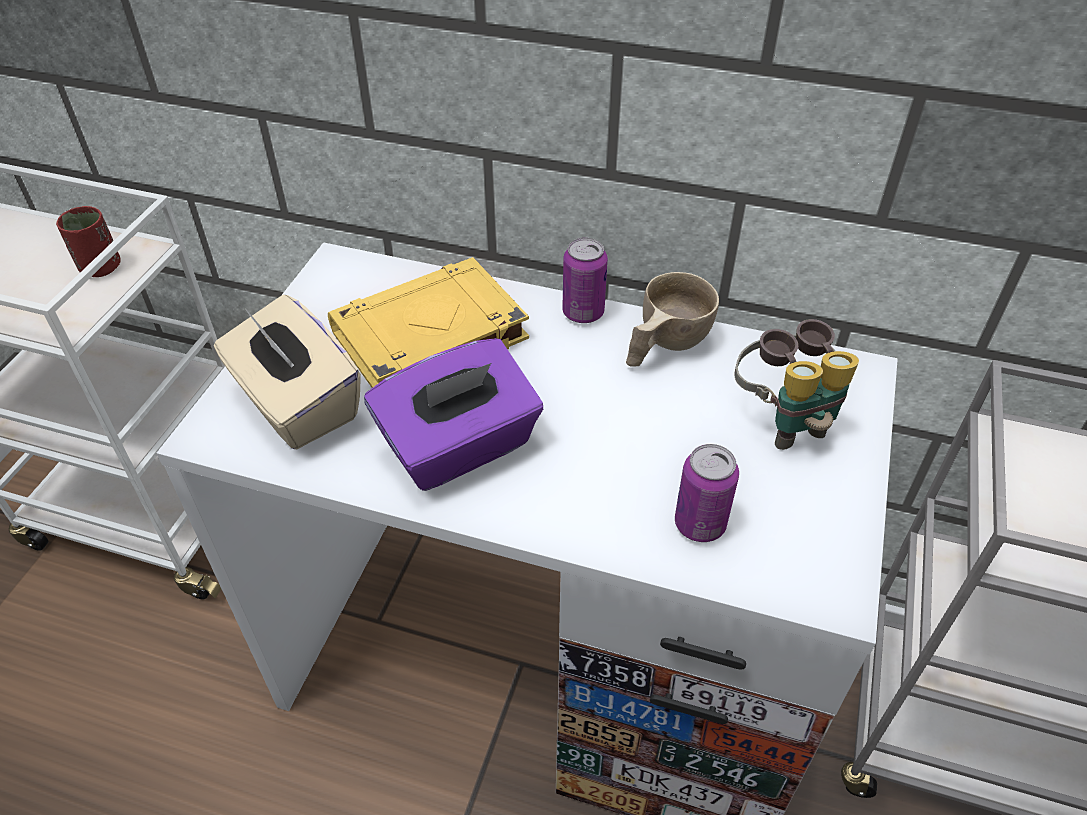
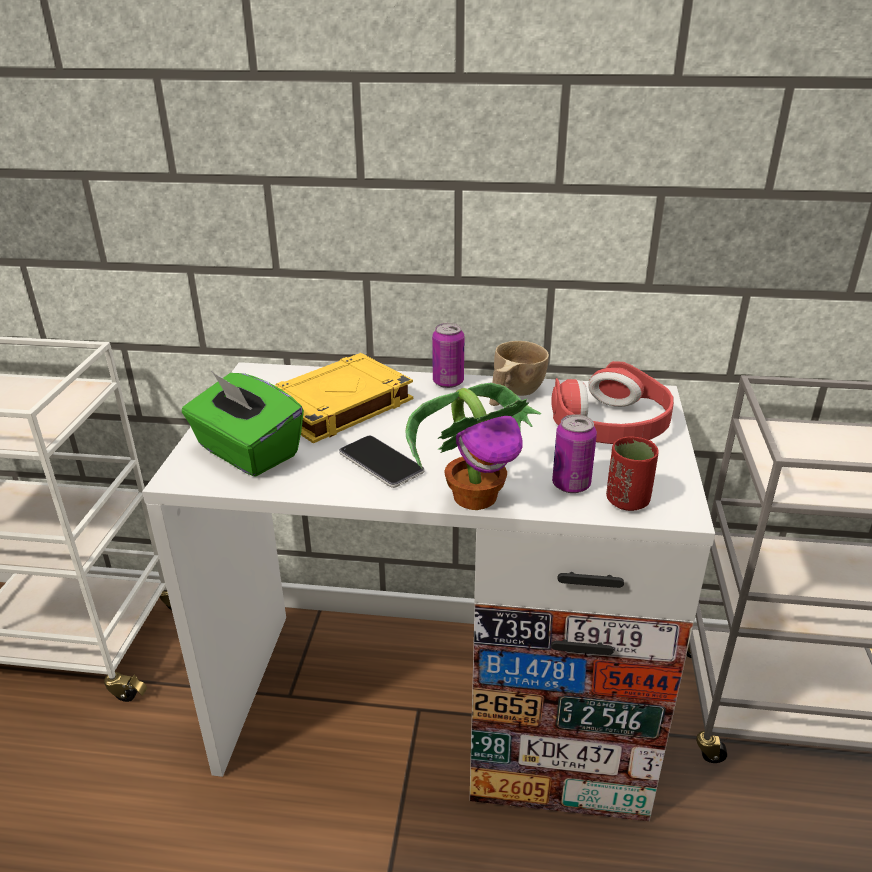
camera: 10 degrees left, 15 degrees down
red cup [56,206,121,277] -> red cup moved to [606,437,659,511]
beige tissue box [214,295,361,449] -> green tissue box [182,372,304,477]
purple tissue box [364,338,543,491] -> phone [339,436,425,488]
binoculars [734,319,859,450] -> red headphones [551,361,674,444]
none -> potted plant [406,383,541,510]

